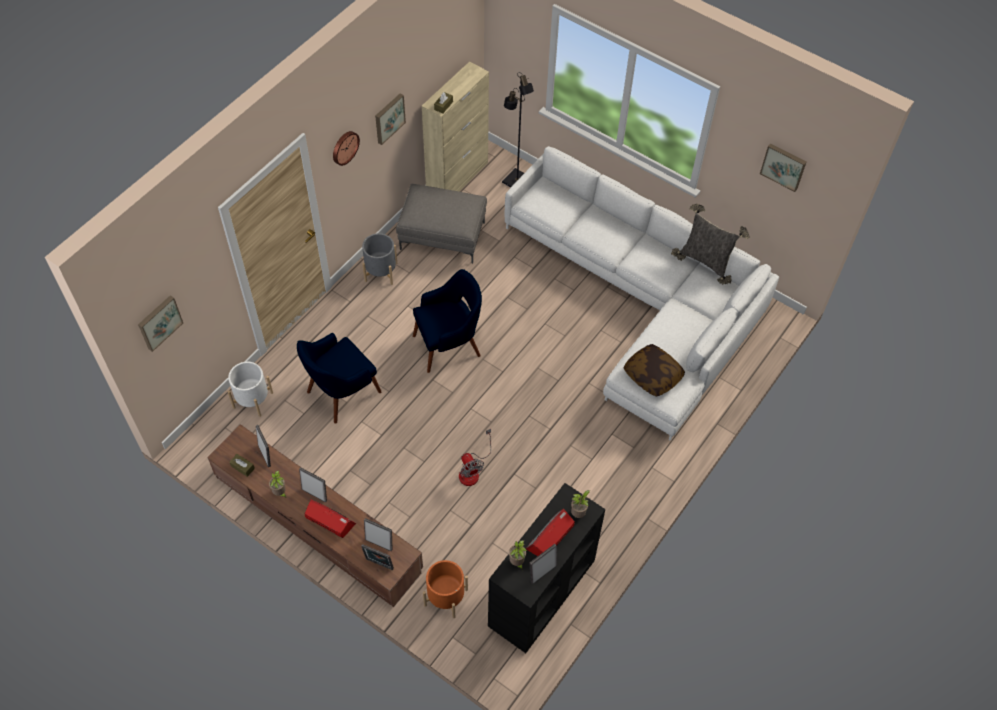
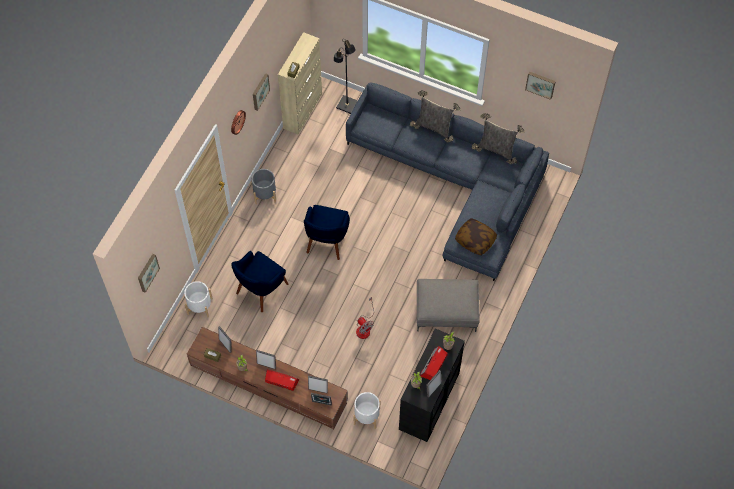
camera: 10 degrees left, 5 degrees up
grey ottoman [396,184,487,263] -> grey ottoman moved to [417,279,480,332]
blue armchair [413,269,482,373] -> blue armchair turned 135 degrees clockwise [304,205,350,260]
orange planter [423,560,468,618] -> white planter [354,392,380,429]
white sofa [505,146,779,441] -> blue sofa [346,82,549,281]
none -> pillow [410,90,461,143]

